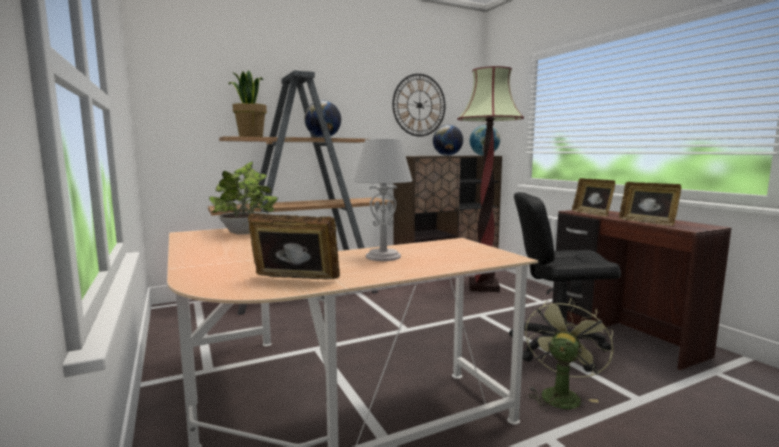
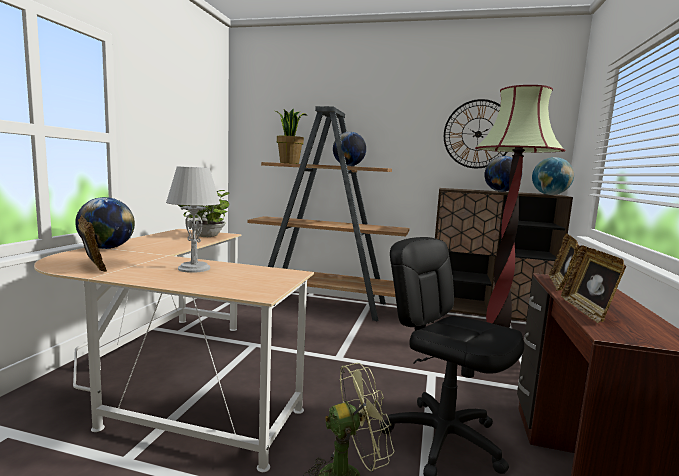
camera: 40 degrees right, 0 degrees up
none -> globe [75,197,135,249]

